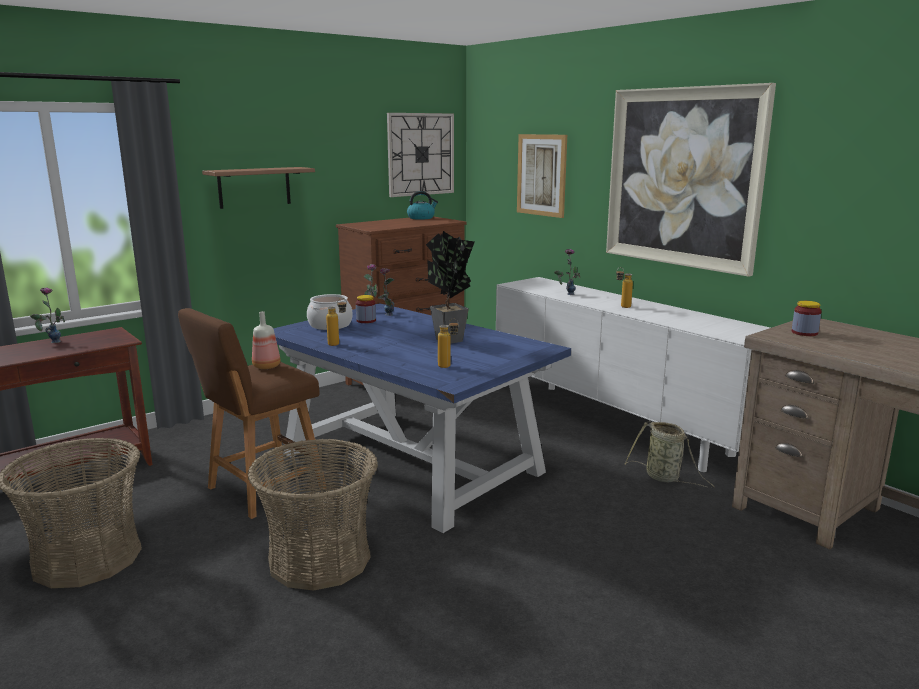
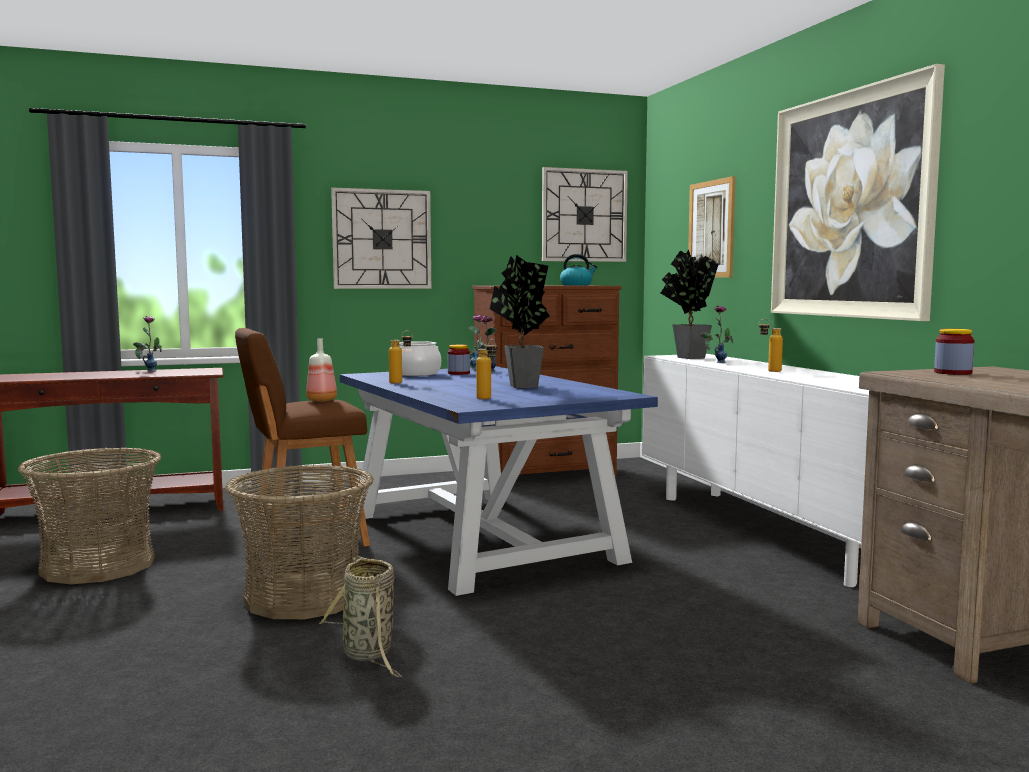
camera: 20 degrees right, 10 degrees down
shelf [202,167,315,209] -> wall clock [331,188,431,289]
basket [625,421,714,487] -> basket moved to [319,556,402,677]
none -> potted plant [661,250,719,359]

